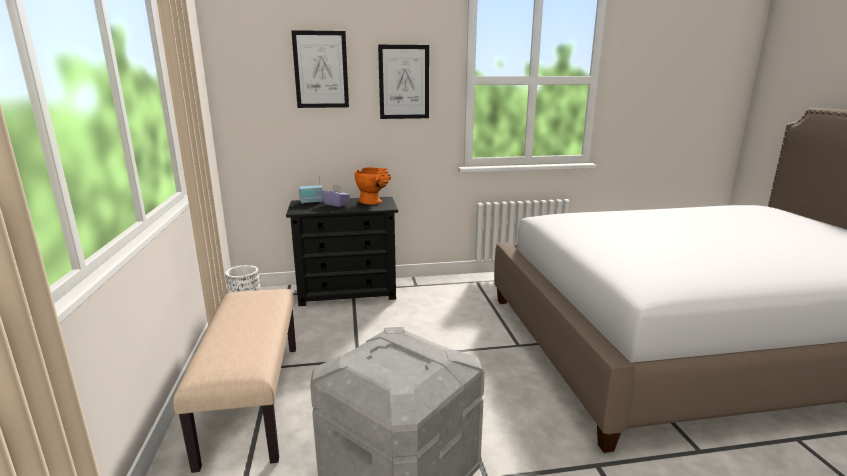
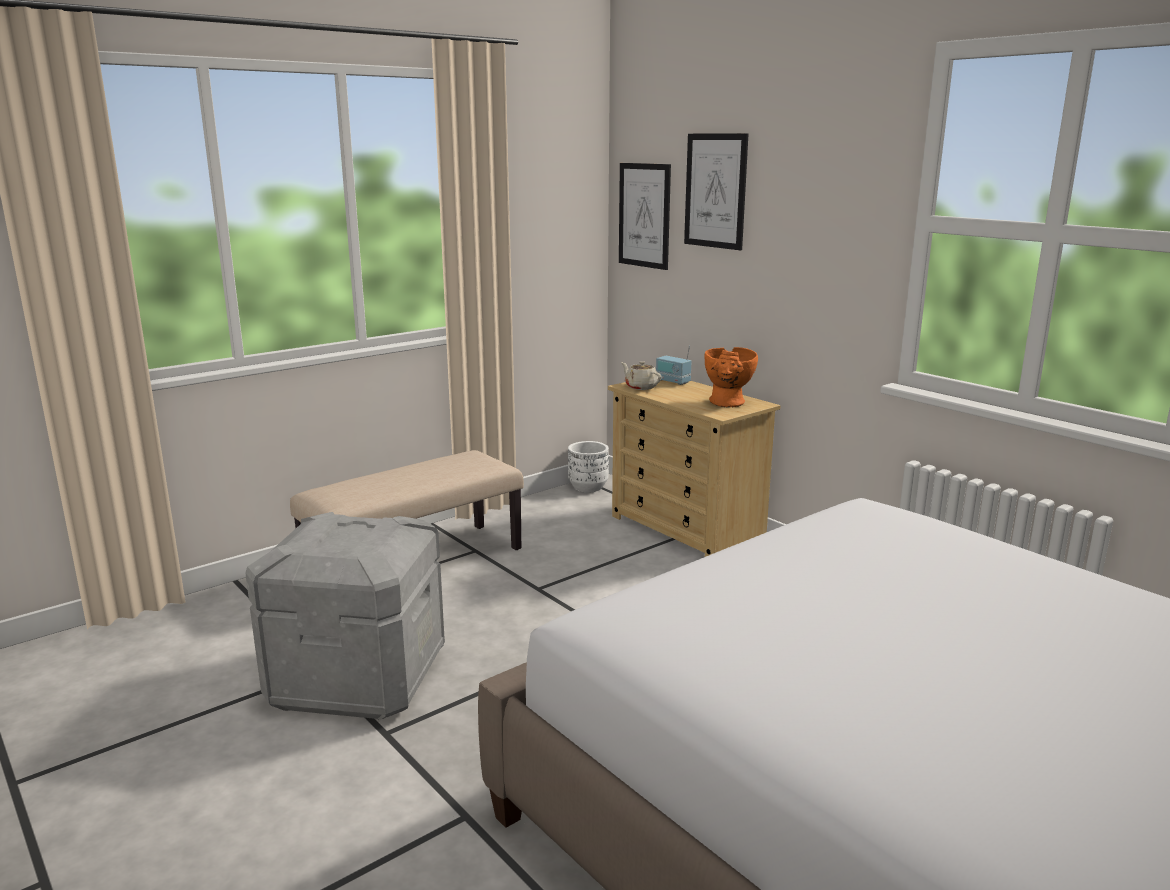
camera: 60 degrees right, 0 degrees up
black dresser [286,197,398,306] -> beige dresser [608,380,781,557]
purple tissue box [321,184,350,207] -> none
picture [378,45,429,119] -> picture moved to [619,163,671,270]
none -> beige teapot [621,361,662,390]

